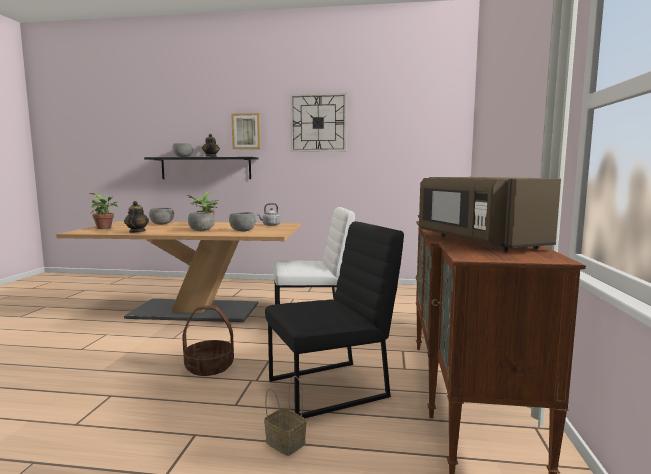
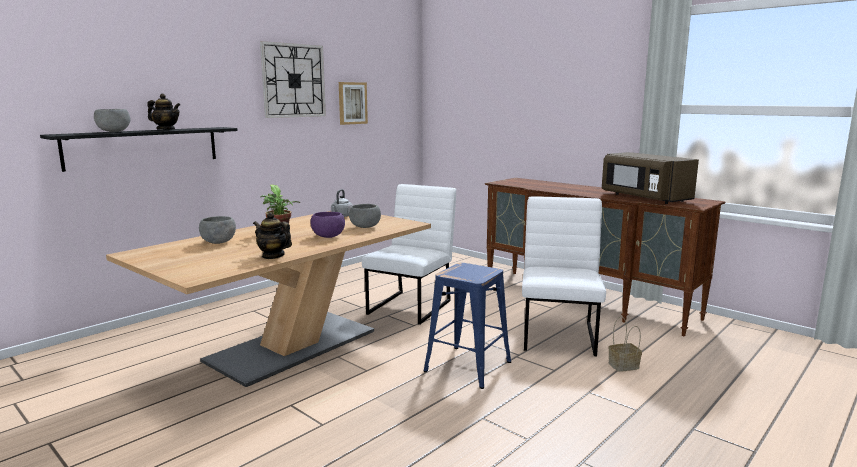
camera: 55 degrees left, 5 degrees up
potted plant [90,193,118,229] -> none
basket [182,305,234,376] -> blue stool [423,263,511,389]
grey bowl [188,212,215,231] -> purple bowl [310,212,345,238]
picture [231,113,261,149] -> picture moved to [339,82,368,125]
black chair [265,222,404,418] -> white chair [522,196,606,356]
brown microwave [419,177,561,251] -> brown microwave turned 45 degrees clockwise [602,152,699,204]

